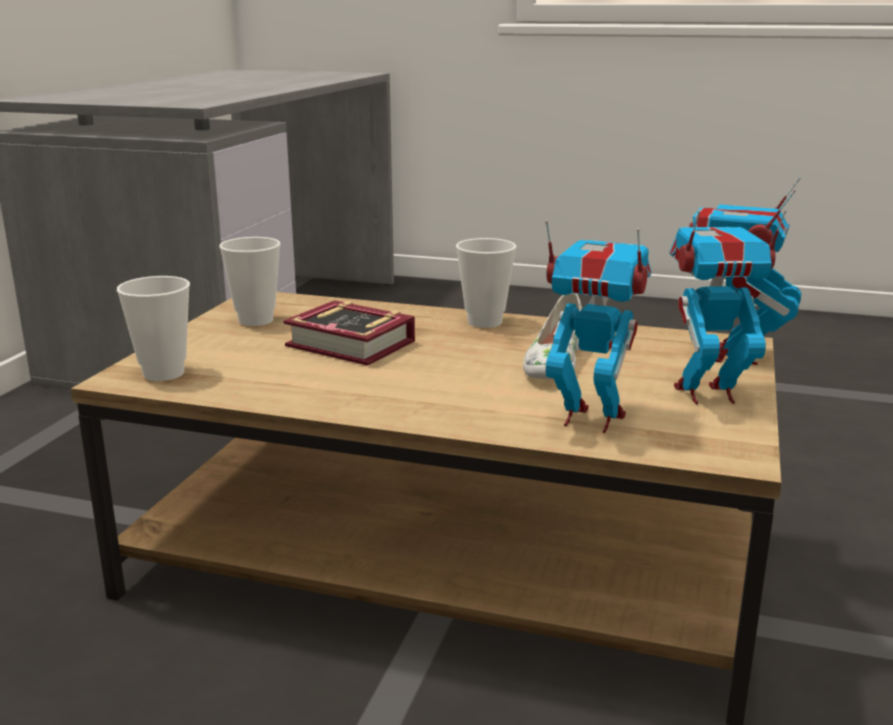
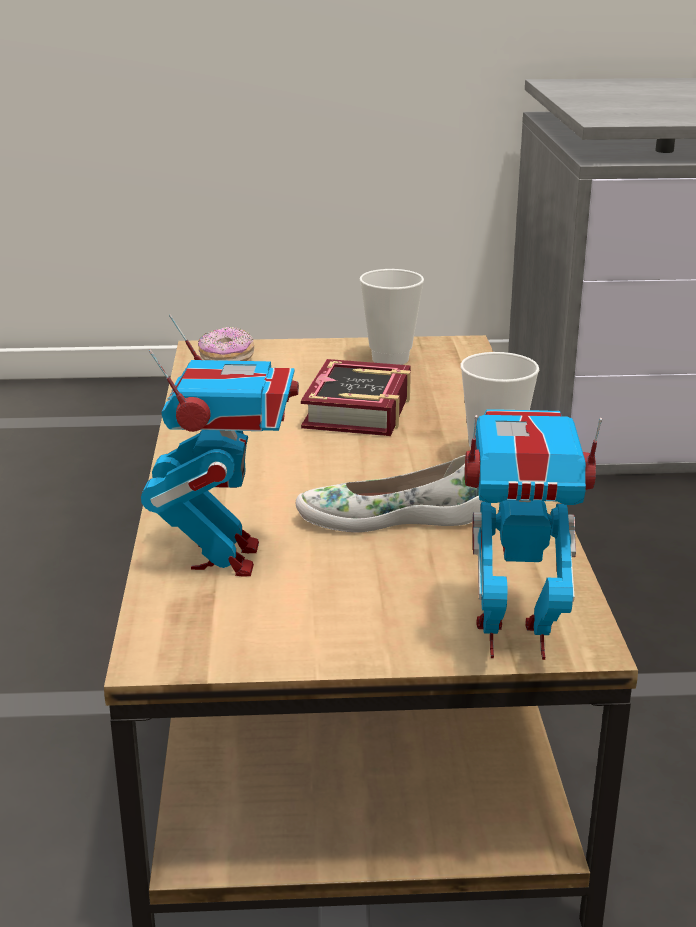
camera: 70 degrees right, 5 degrees up
cup [117,276,190,381] -> donut [198,327,254,361]
toy robot [669,209,787,405] -> none

